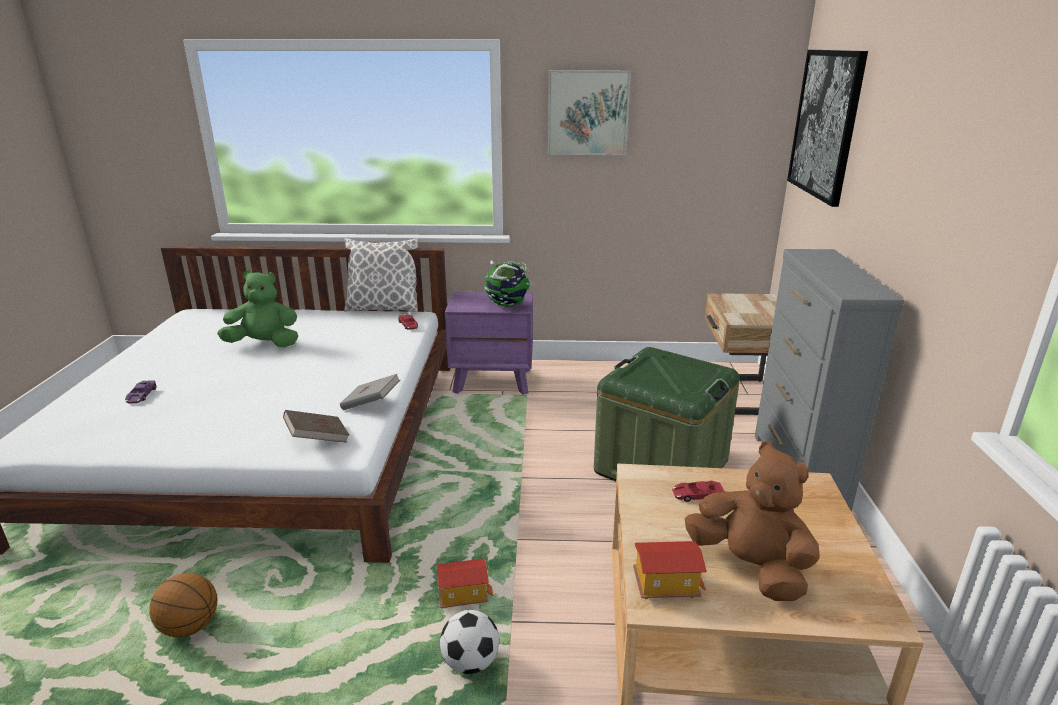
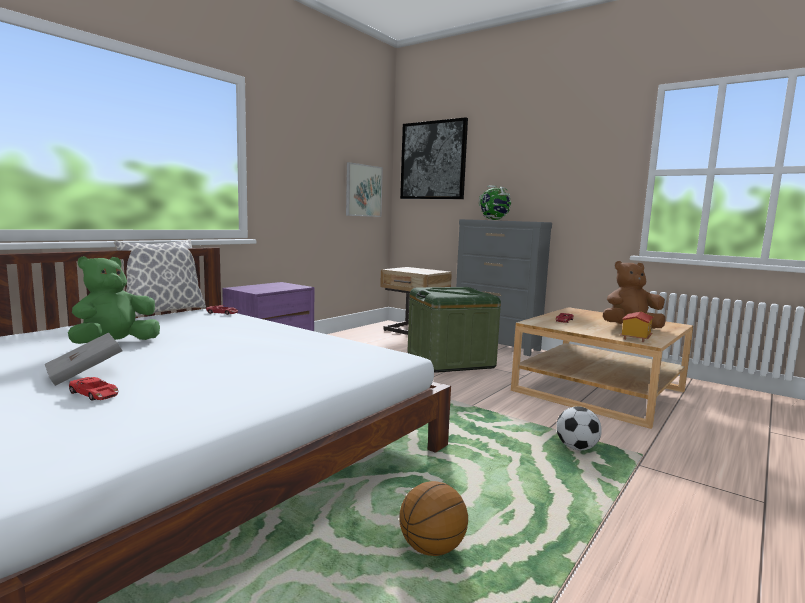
camera: 55 degrees left, 15 degrees down
purple toy car [125,380,156,403] -> red toy car [69,377,118,401]
brown book [283,410,349,443] -> none
grey book [340,374,400,410] -> grey book moved to [45,333,122,386]
toy house [437,558,493,608] -> none
globe [485,259,532,307] -> globe moved to [479,186,511,220]
picture [548,70,631,155] -> picture moved to [346,162,383,217]

